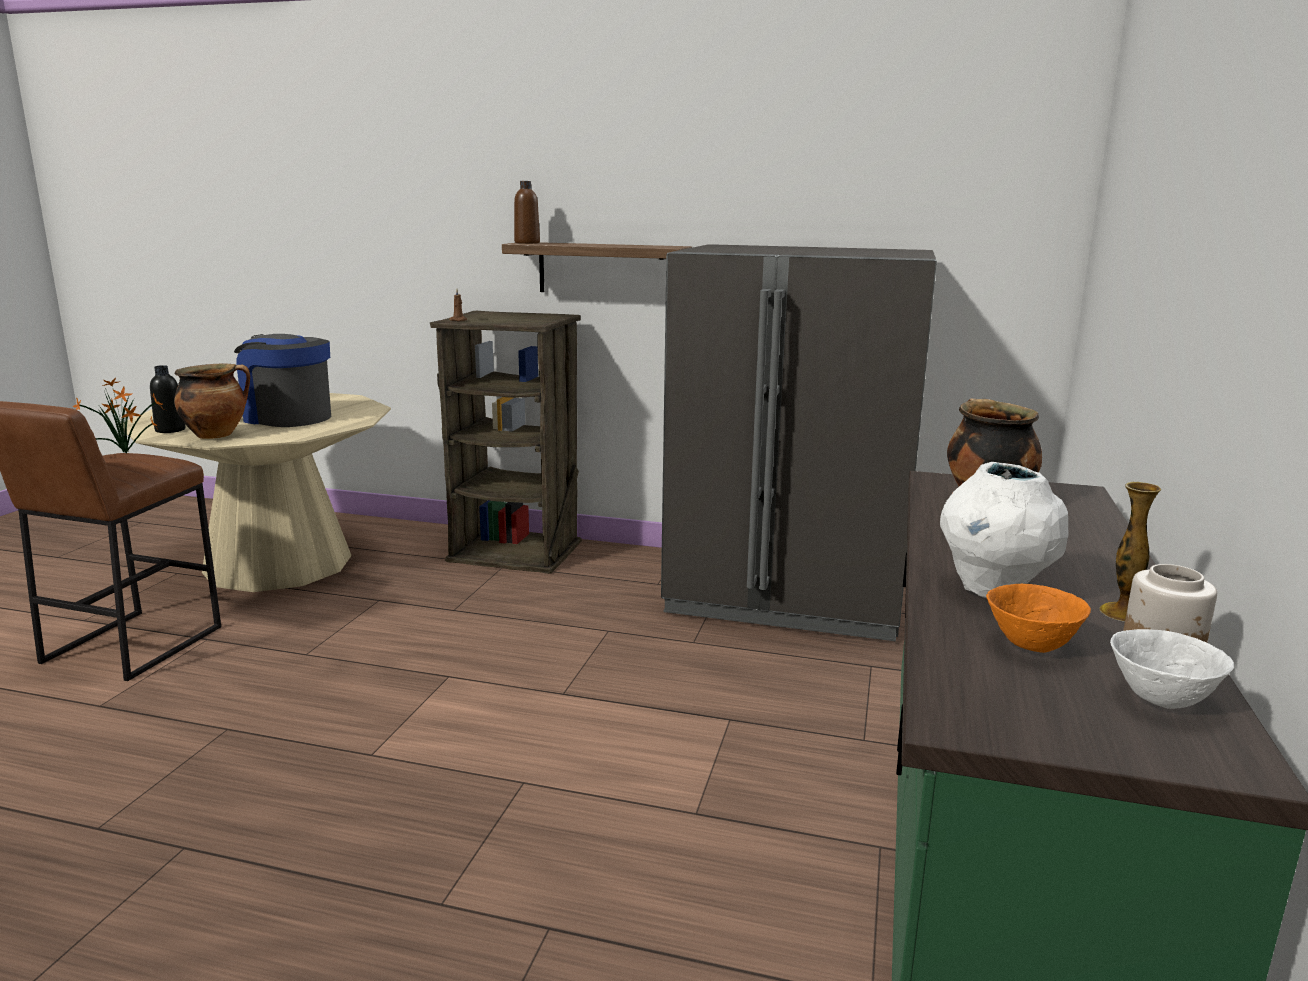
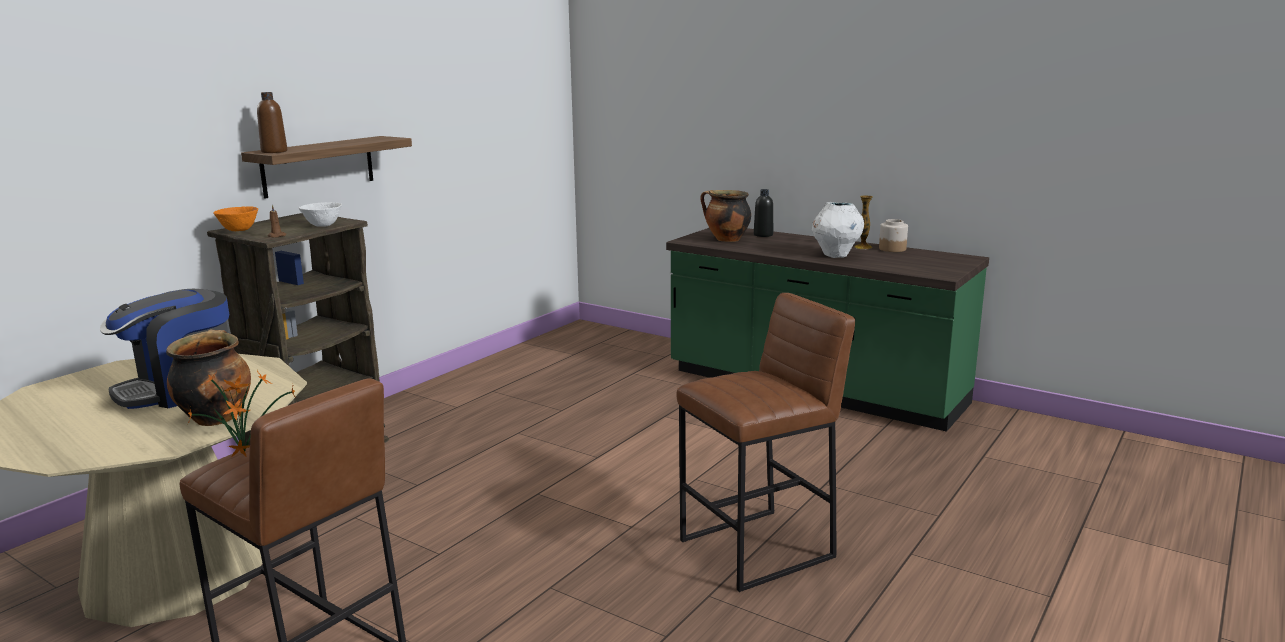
camera: 70 degrees left, 0 degrees up
black bottle [150,365,186,433] -> black bottle moved to [754,189,773,237]
grey fridge [661,244,937,641] -> none
orange bowl [986,584,1091,653] -> orange bowl moved to [213,206,258,231]
white bowl [1110,629,1234,709] -> white bowl moved to [299,202,342,227]
none -> brown stool [676,293,855,592]

